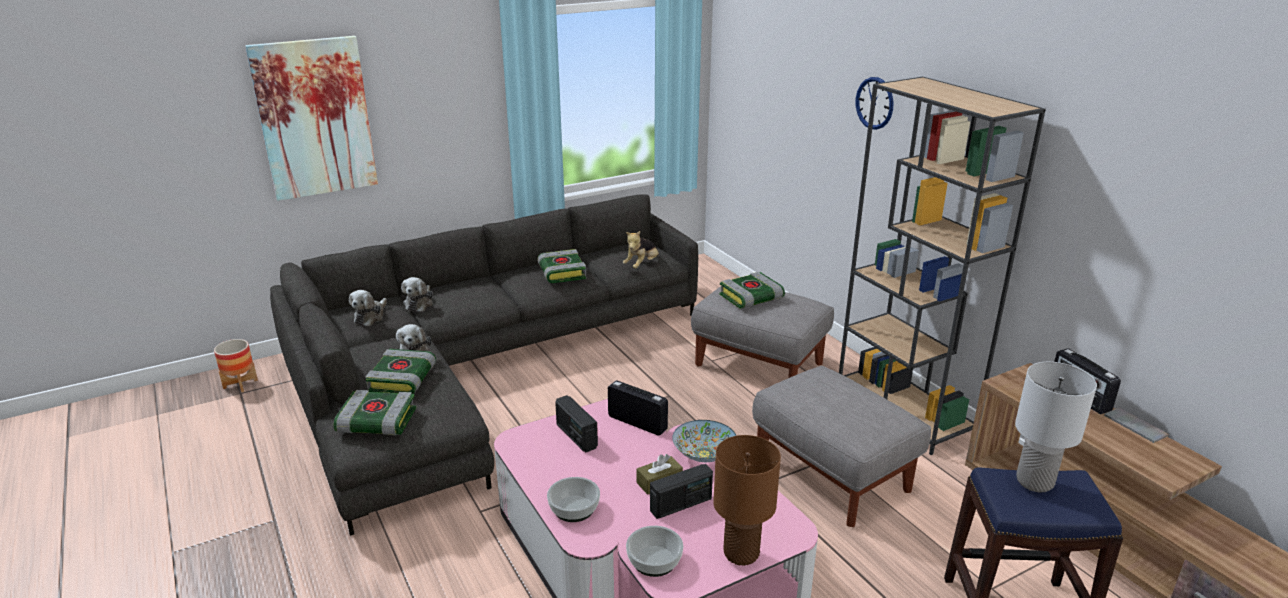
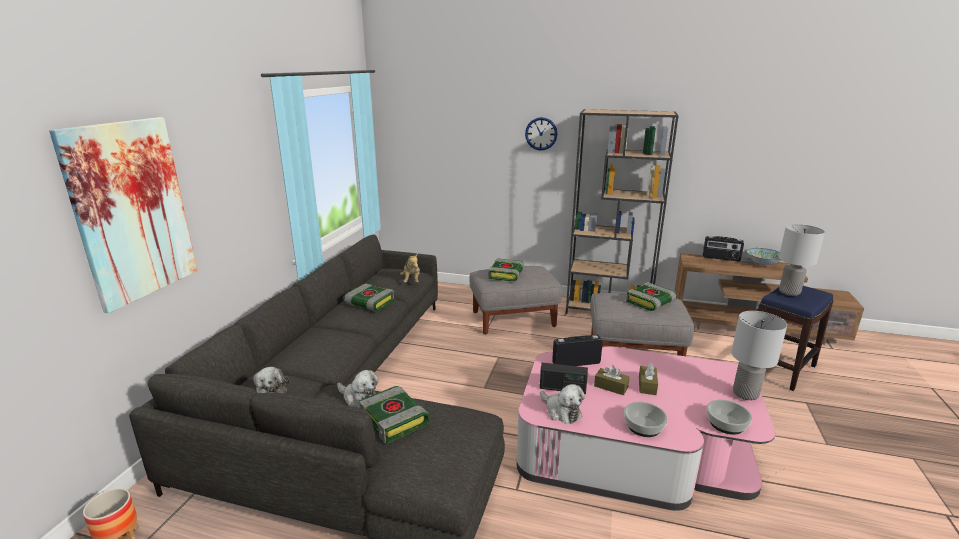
camera: 45 degrees left, 5 degrees down
book [334,390,416,435] -> book moved to [626,282,677,311]
plush toy [401,277,433,312] -> plush toy moved to [540,384,585,424]
radio [650,464,713,519] -> none
bowl [672,420,736,462] -> bowl moved to [747,248,781,265]
brown table lamp [713,435,781,566] -> grey table lamp [731,311,787,400]
none -> brown tissue box [594,365,630,395]

